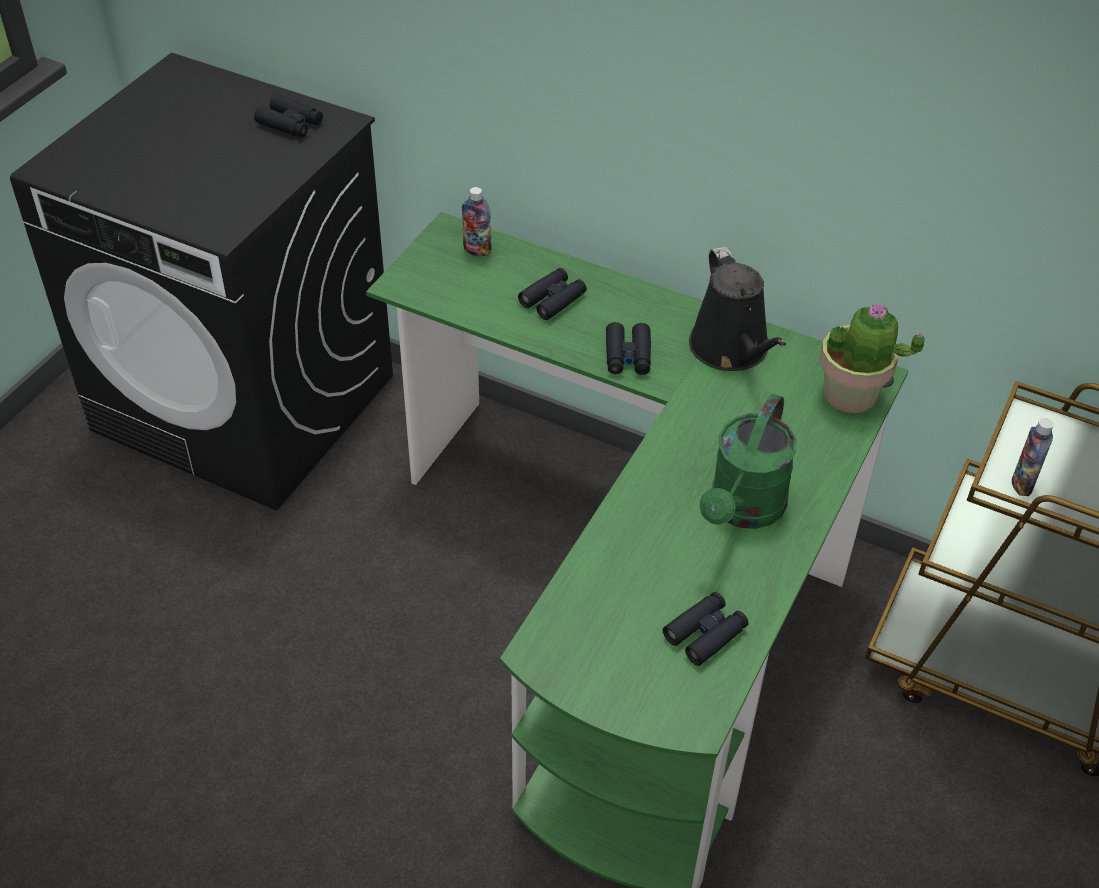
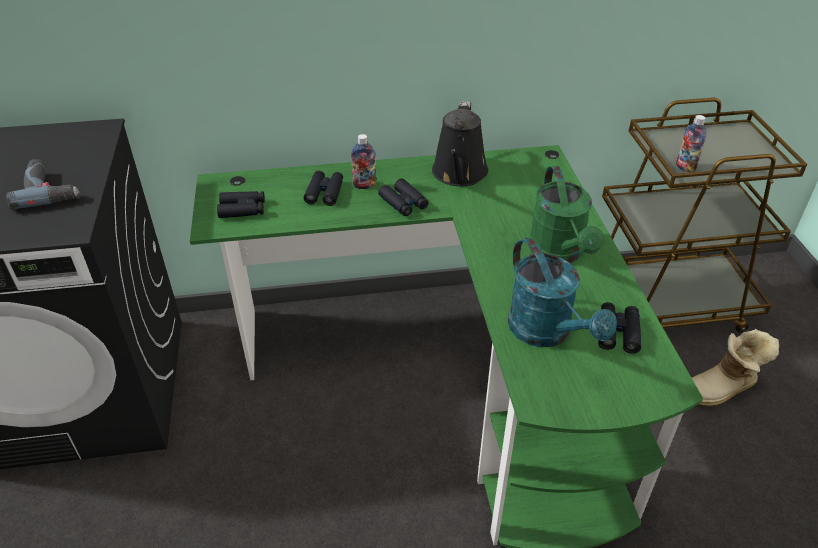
camera: 35 degrees left, 5 degrees down
black binoculars [254,94,323,138] -> black binoculars moved to [217,191,265,218]
bottle [462,187,491,257] -> bottle moved to [351,134,377,189]
black watering can [689,246,786,371] -> black watering can turned 60 degrees clockwise [432,101,488,186]
potted plant [820,302,925,413] -> none
none -> power drill [7,159,79,209]
none -> turquoise watering can [508,238,617,347]
none -> boot [692,329,779,406]

